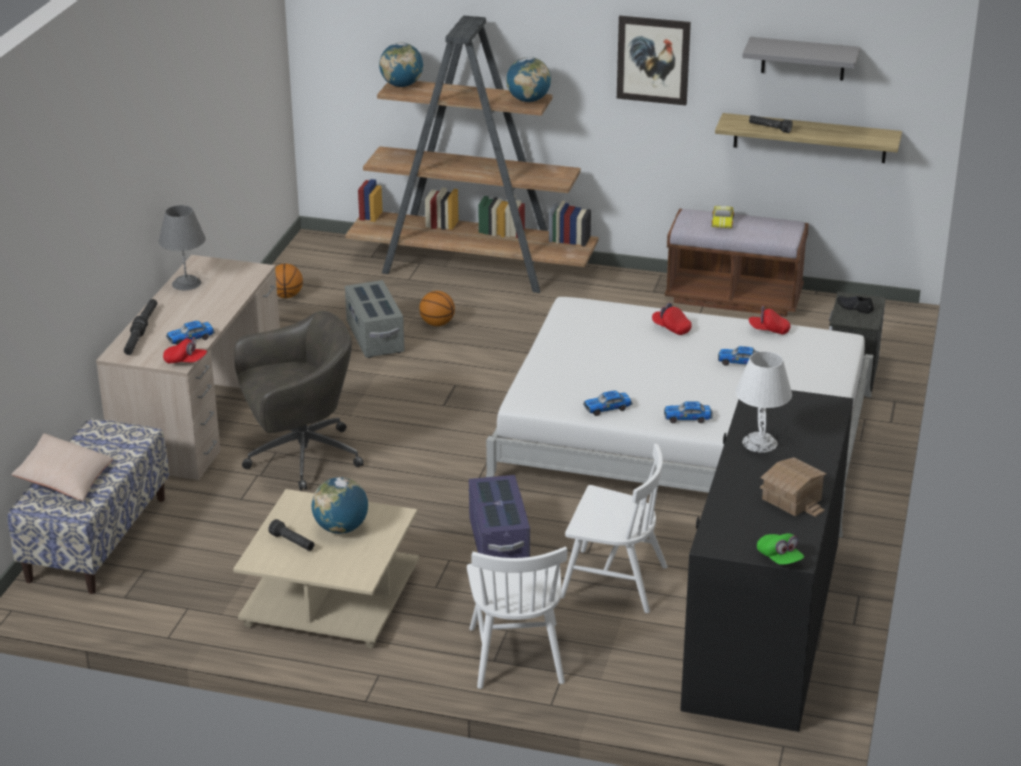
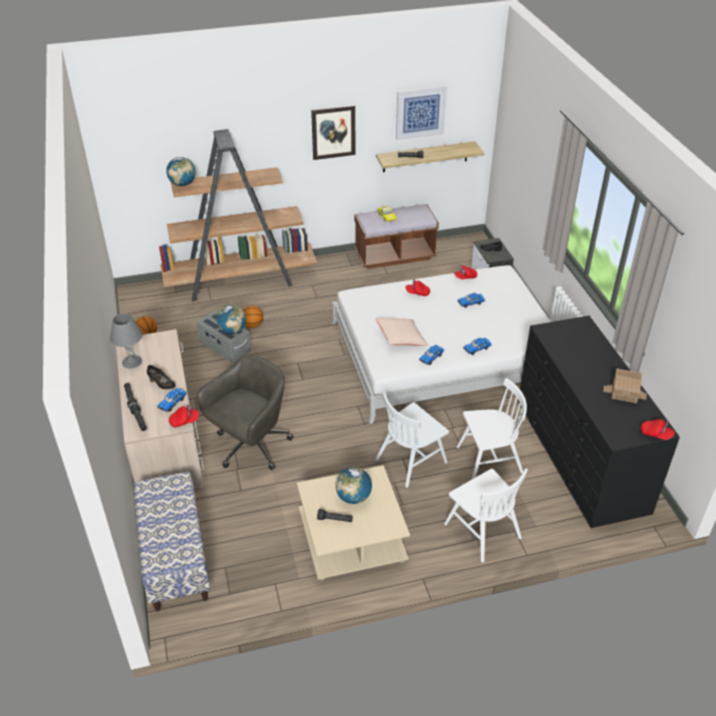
camera: 30 degrees left, 10 degrees up
beige pillow [12,433,113,501] -> beige pillow moved to [375,318,428,346]
purple storage box [469,475,530,558] -> white chair [375,392,449,488]
globe [506,57,551,102] -> globe moved to [216,305,246,334]
white table lamp [735,351,792,453] -> none
grey shelf [742,37,860,80] -> picture [396,86,447,140]
green cap [757,533,804,565] -> red cap [641,419,675,440]
none -> black shoe [147,365,176,389]

